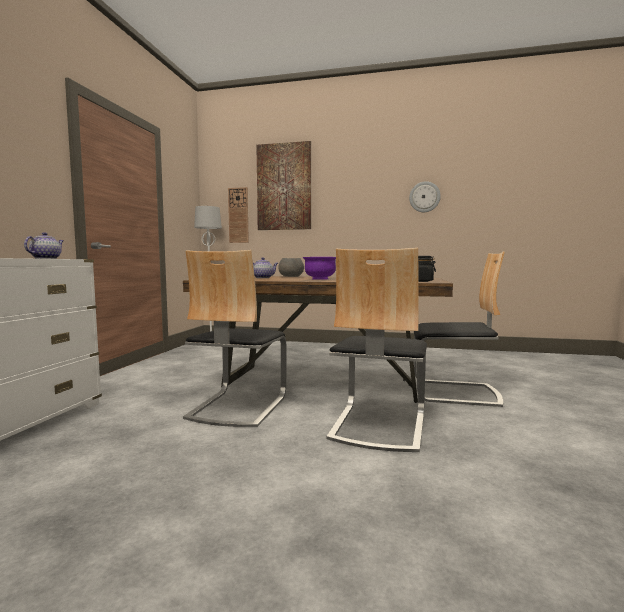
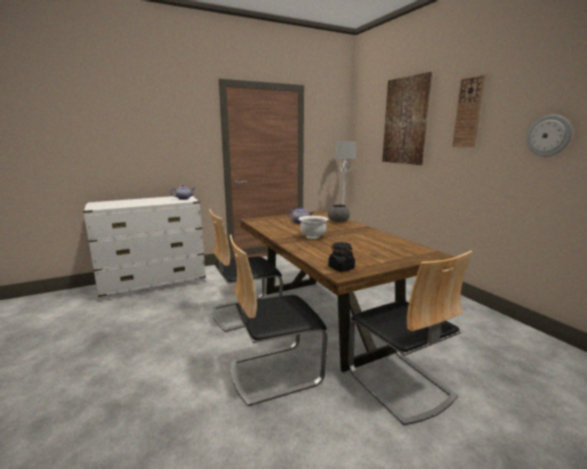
camera: 50 degrees right, 10 degrees up
wall clock [228,187,249,243] -> wall clock moved to [452,75,485,148]
purple bowl [302,257,336,280] -> white bowl [299,216,329,239]

